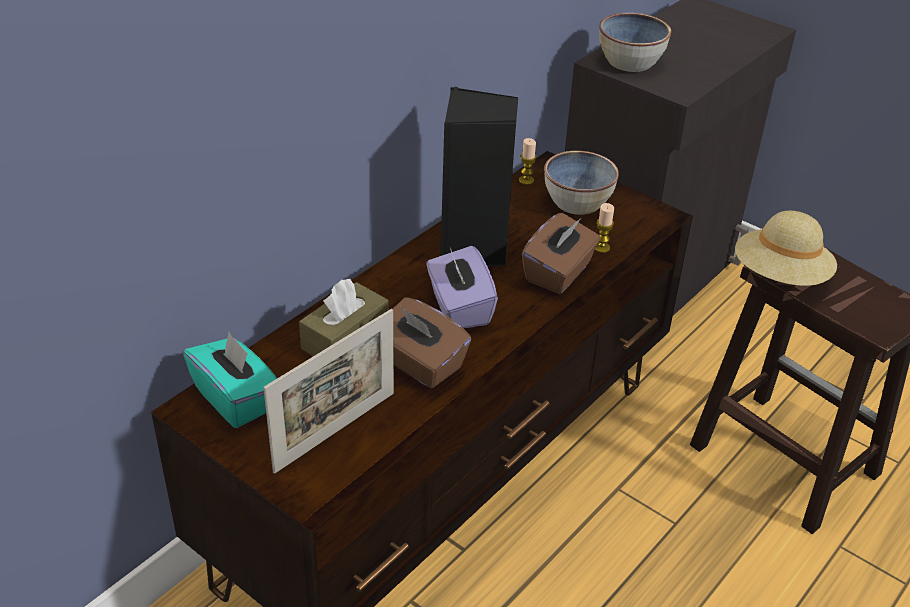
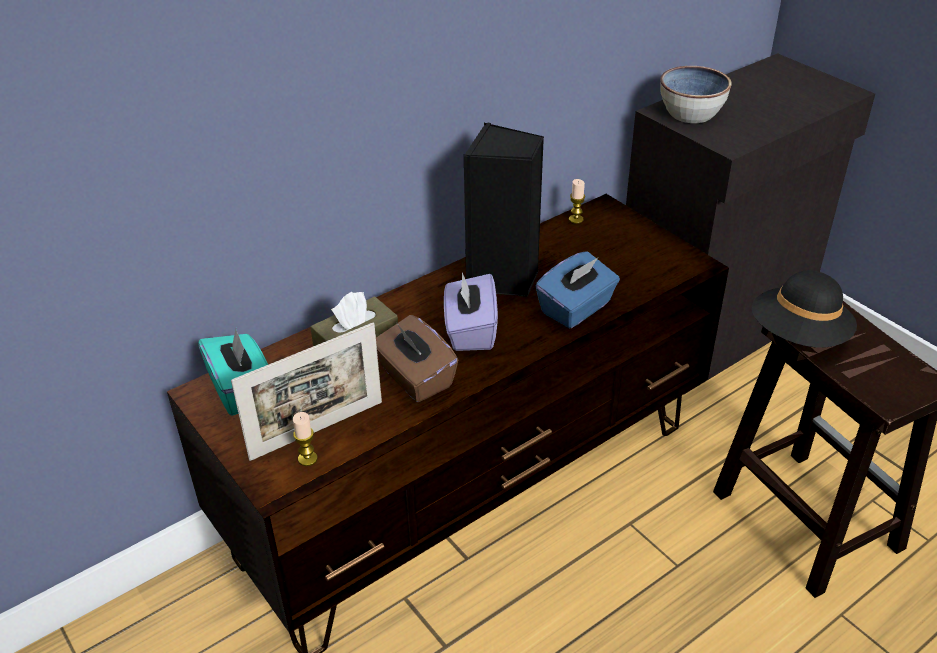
camera: 15 degrees right, 0 degrees up
brown tissue box [522,213,601,294] -> blue tissue box [536,251,620,329]
bowl [544,151,619,215] -> none
candle [595,203,614,253] -> candle moved to [293,412,318,466]
beige hat [735,211,837,286] -> black hat [752,270,857,348]

